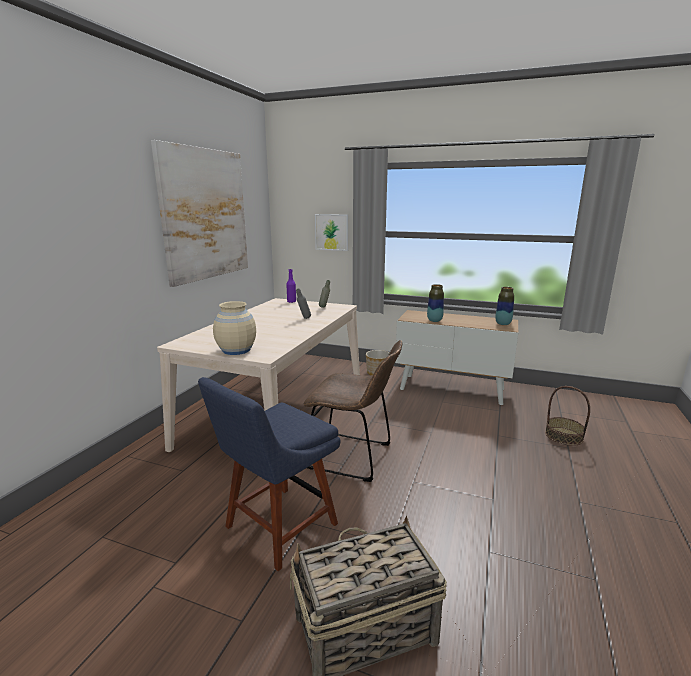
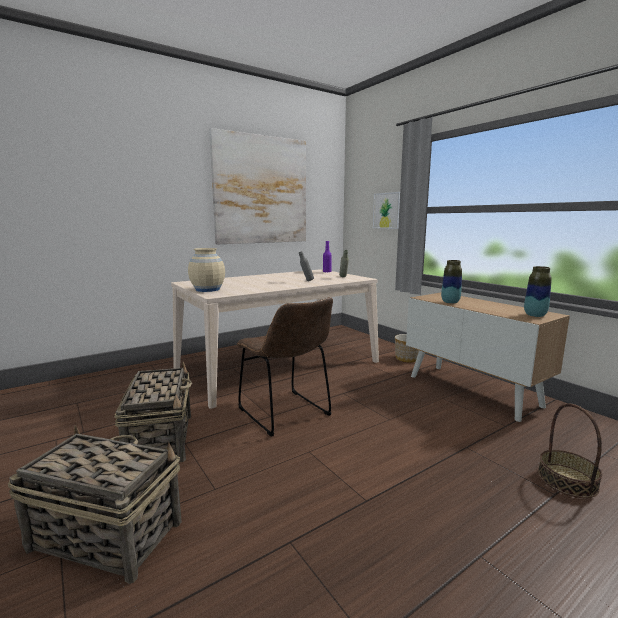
camera: 35 degrees right, 5 degrees down
blue chair [198,377,340,571] -> basket [115,362,192,463]

